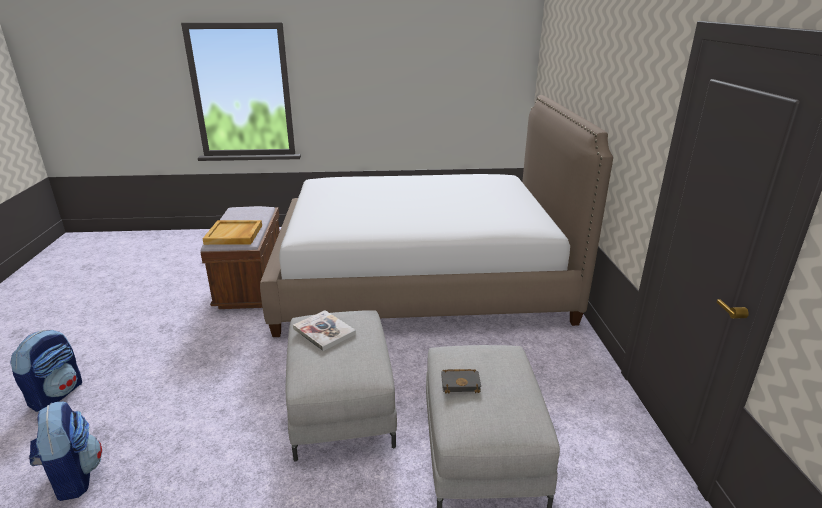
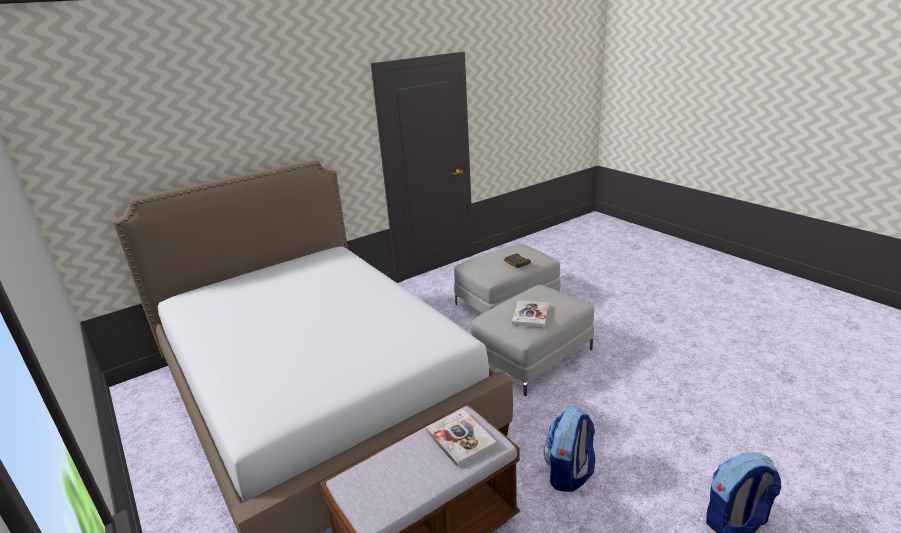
camera: 120 degrees left, 0 degrees up
backpack [29,402,102,501] -> backpack moved to [544,406,595,492]
beige tray [203,220,262,245] -> book [426,409,497,468]

